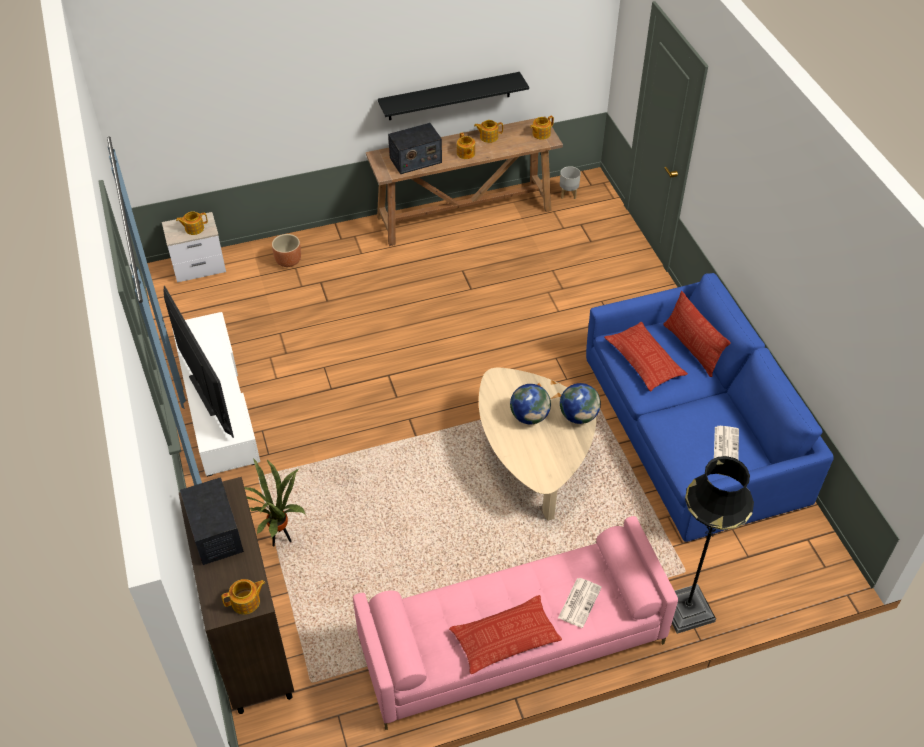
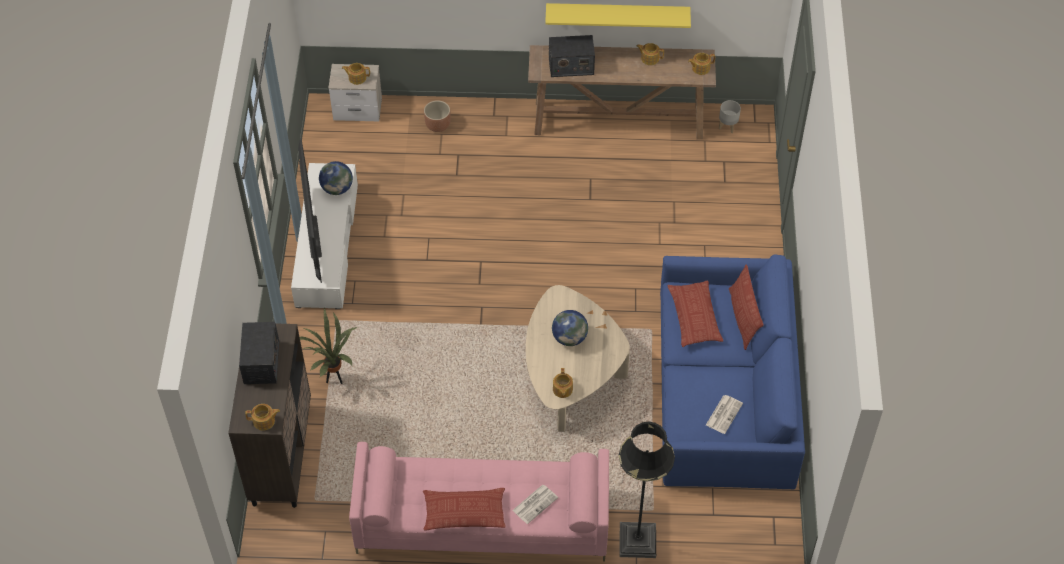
camera: 20 degrees right, 5 degrees up
black shelf [378,72,529,120] -> yellow shelf [545,3,691,28]
teapot [457,132,475,159] -> teapot moved to [553,368,573,398]
globe [560,383,601,424] -> globe moved to [319,161,353,195]

